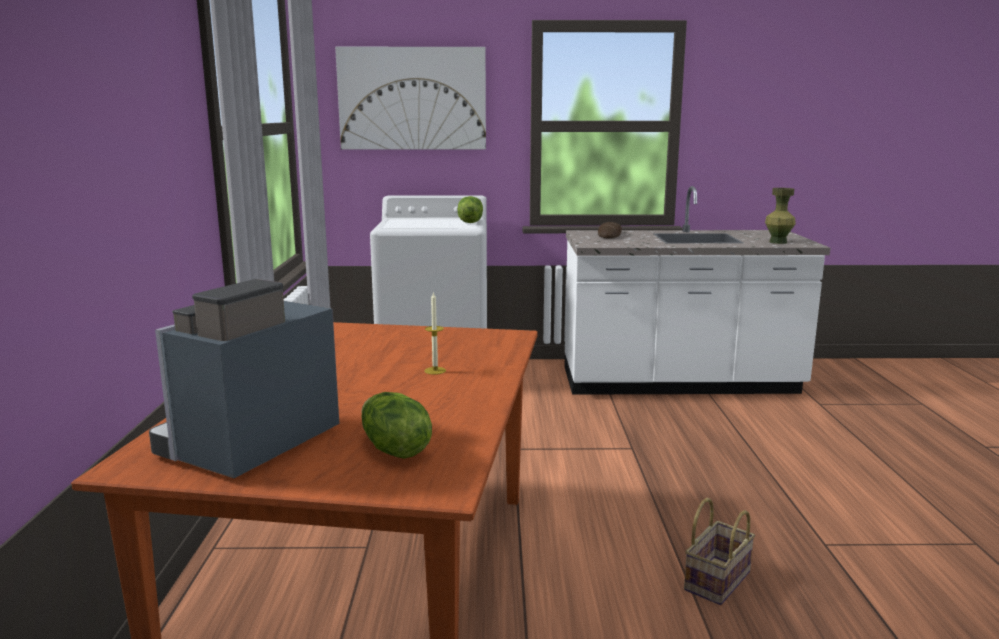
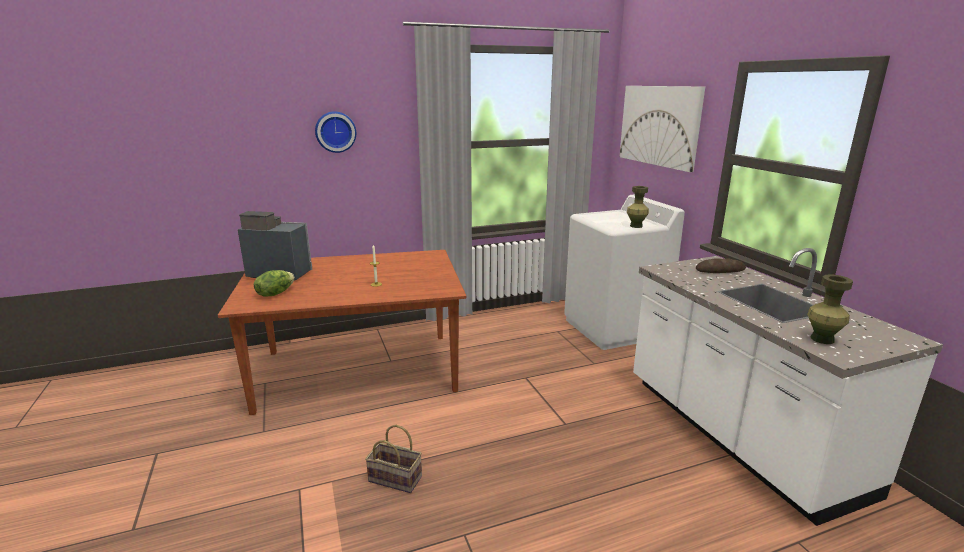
camera: 70 degrees right, 5 degrees up
lettuce [458,196,483,223] -> green vase [627,186,649,228]
none -> wall clock [315,111,356,153]

